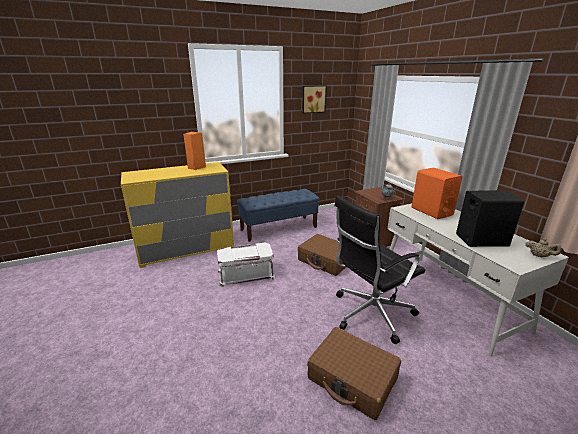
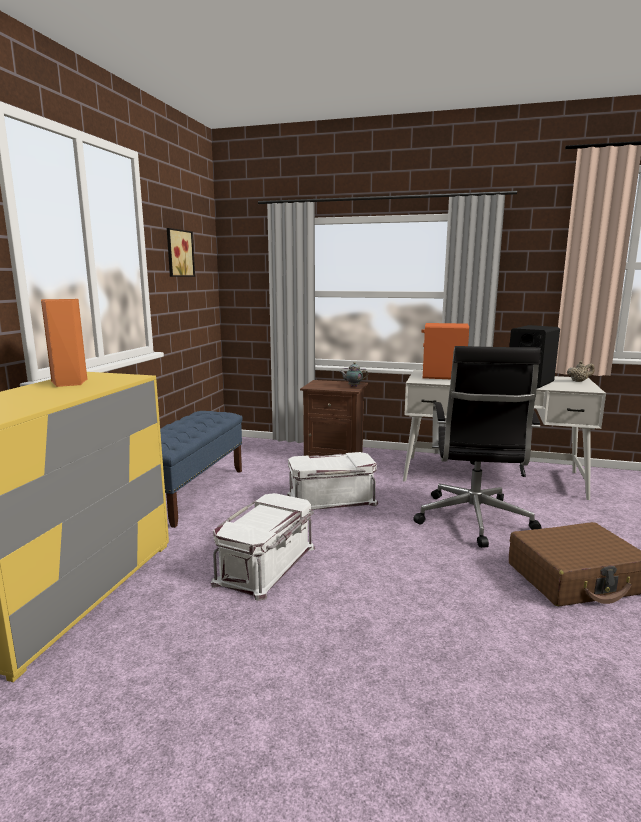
camera: 50 degrees left, 10 degrees down
brown suitcase [298,234,347,276] -> white storage box [286,452,378,510]

